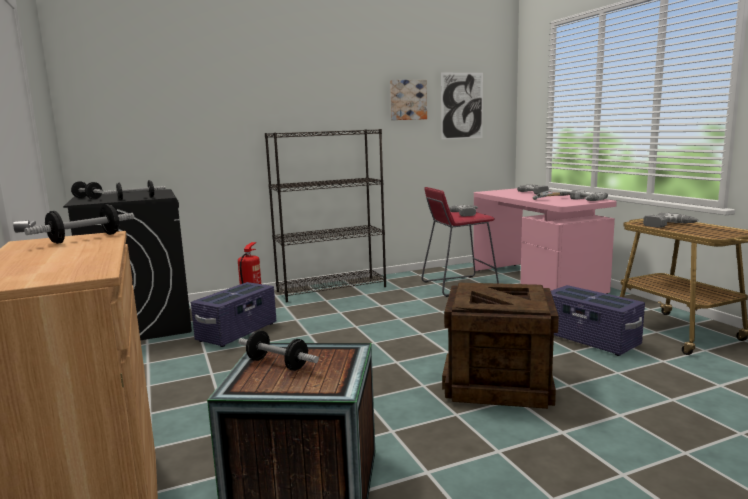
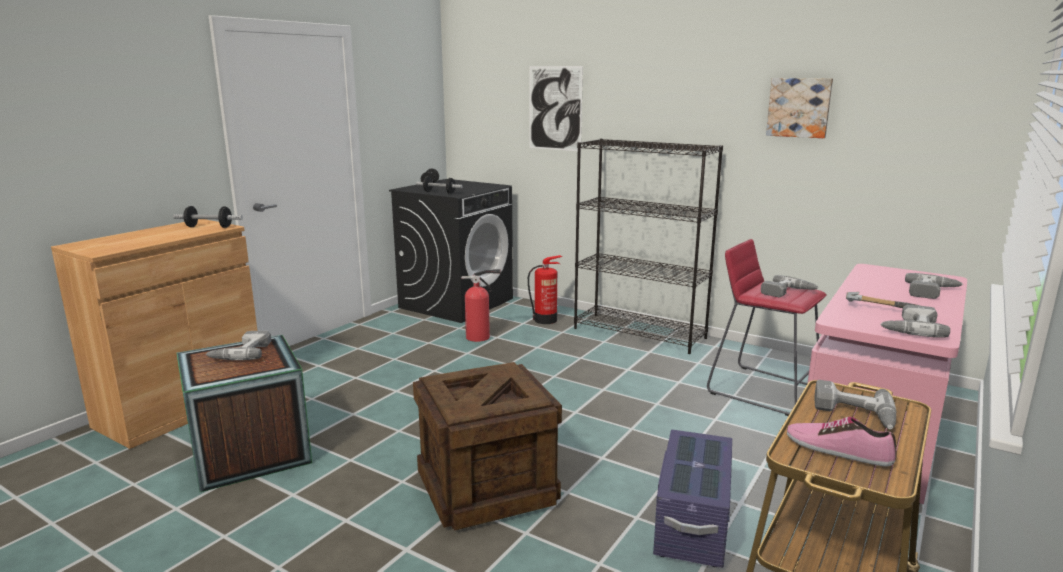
camera: 55 degrees right, 5 degrees up
purple storage box [191,282,277,347] -> fire extinguisher [461,269,501,342]
dumbbell [238,330,319,371] -> power drill [206,331,271,360]
picture [441,73,483,140] -> picture moved to [530,66,583,151]
none -> shoe [787,417,896,467]

